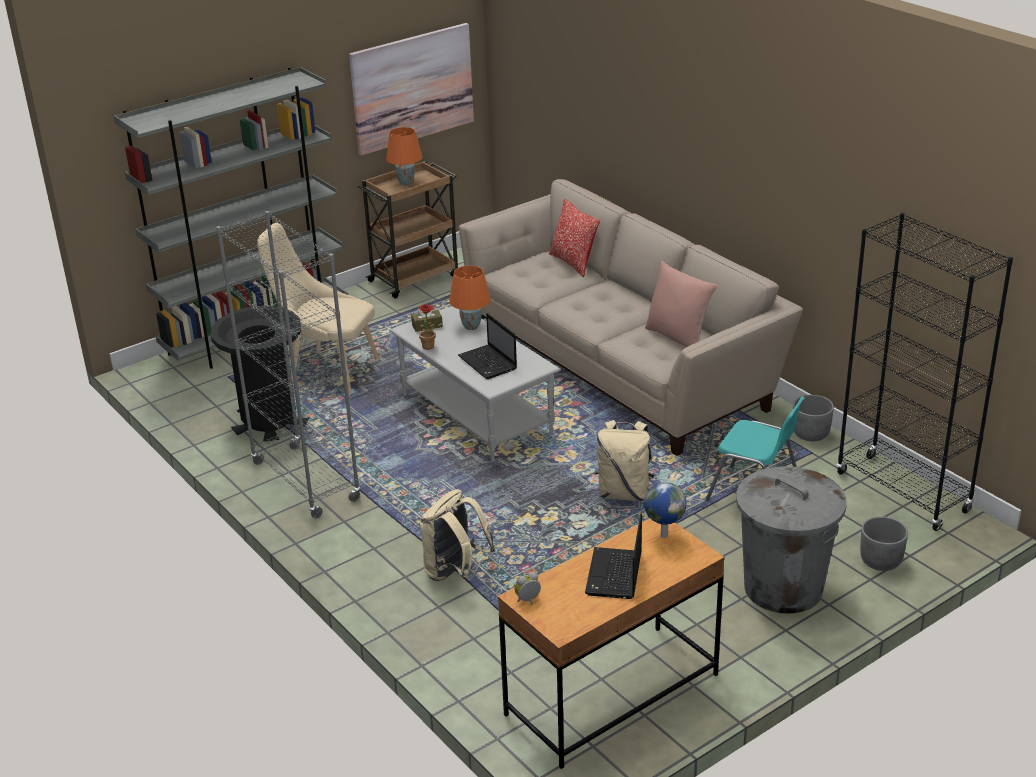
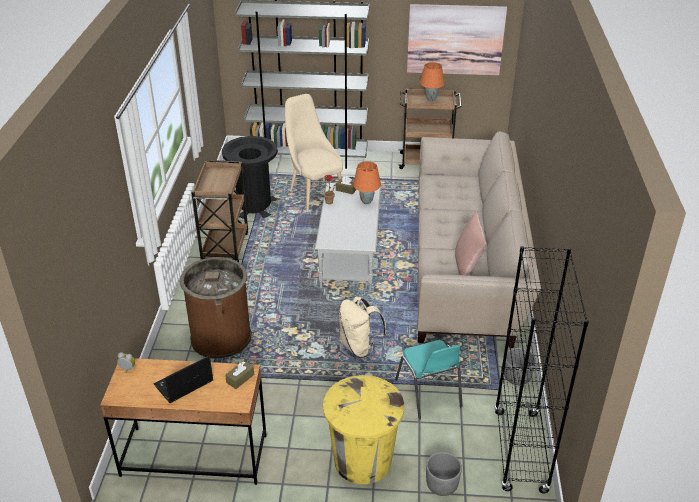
camera: 40 degrees right, 5 degrees up
grey bookcase [216,211,361,518] -> brown cart [191,160,248,262]
beige backpack [420,489,496,581] -> brown trash can [180,257,251,359]
laptop [458,313,517,379] -> none
pillow [549,199,600,277] -> none
globe [644,482,686,538] -> brown tissue box [225,361,254,389]
grey trash can [736,466,847,614] -> yellow trash can [323,375,404,484]

